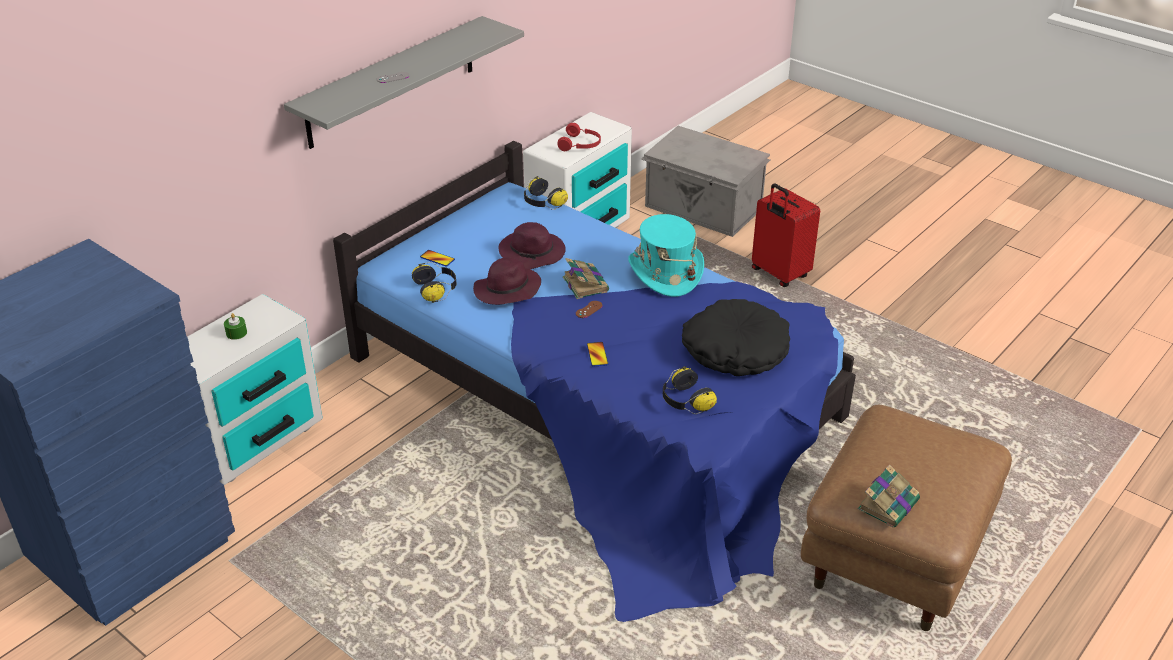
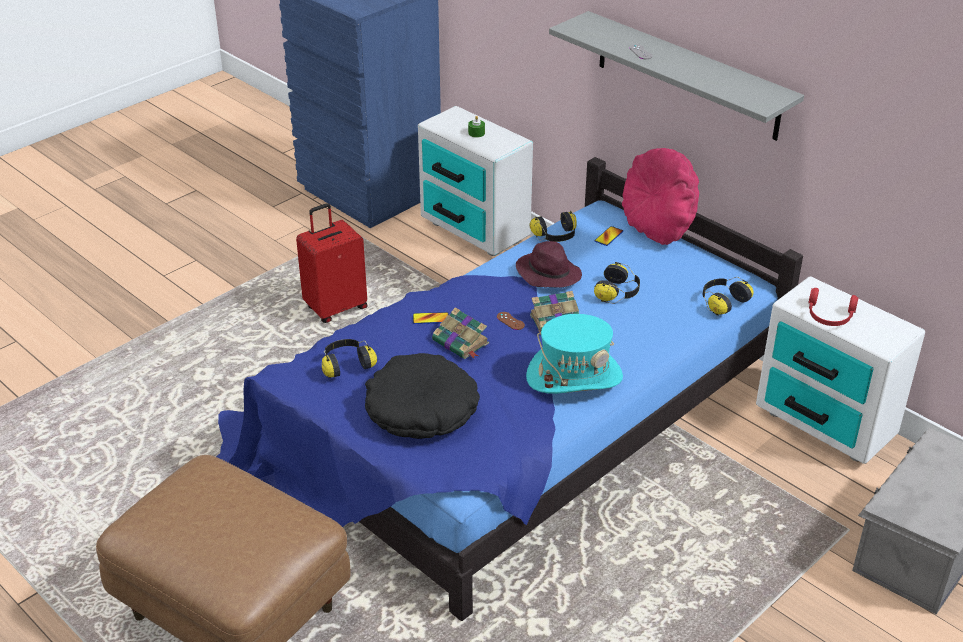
camera: 95 degrees right, 0 degrees up
purple hat [499,222,566,269] -> headphones [594,262,640,304]
red suitcase [752,183,820,287] -> red suitcase moved to [296,203,368,323]
book [857,464,920,528] -> book moved to [432,307,489,359]
none -> pink pillow [622,148,699,245]

